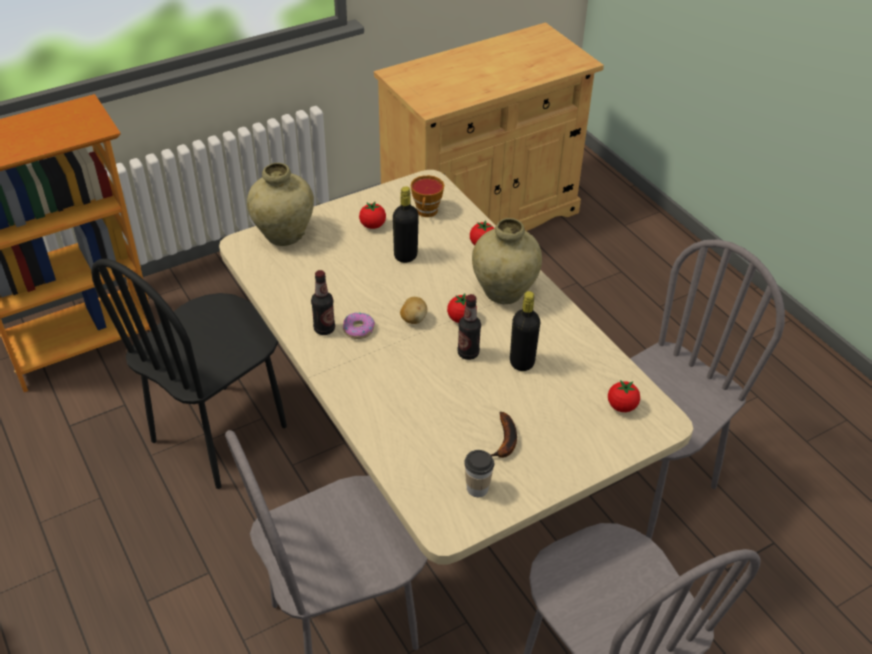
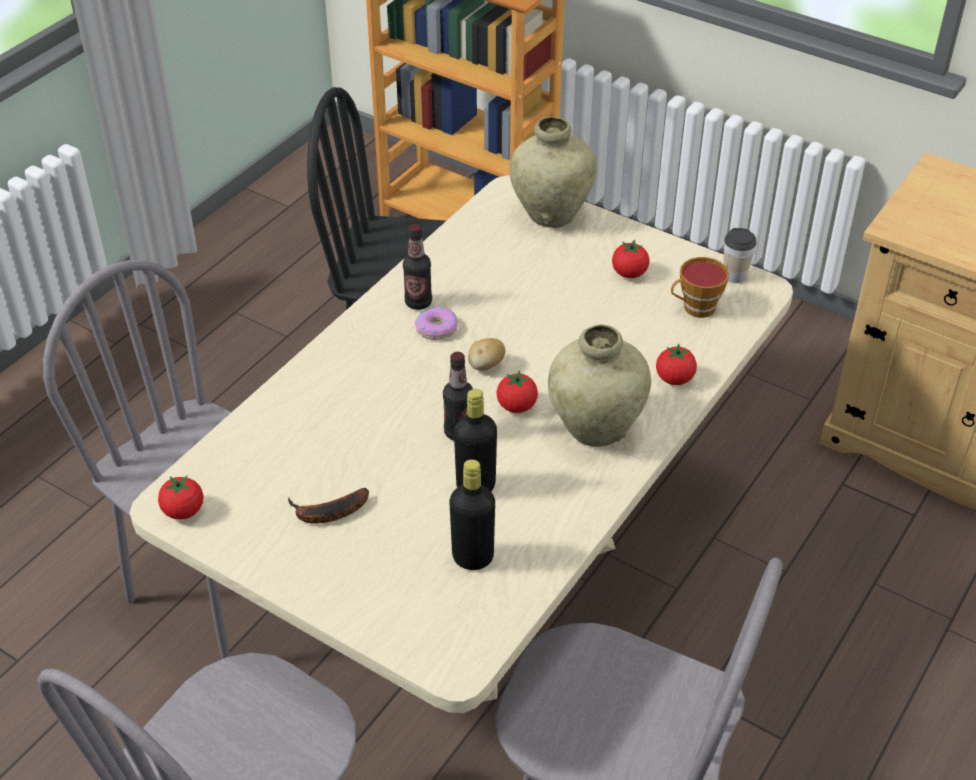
camera: 65 degrees right, 0 degrees up
black bottle [393,186,419,263] -> black bottle moved to [449,459,495,570]
cup [464,450,494,497] -> cup moved to [723,228,757,283]
tomato [608,380,640,412] -> tomato moved to [158,476,203,520]

